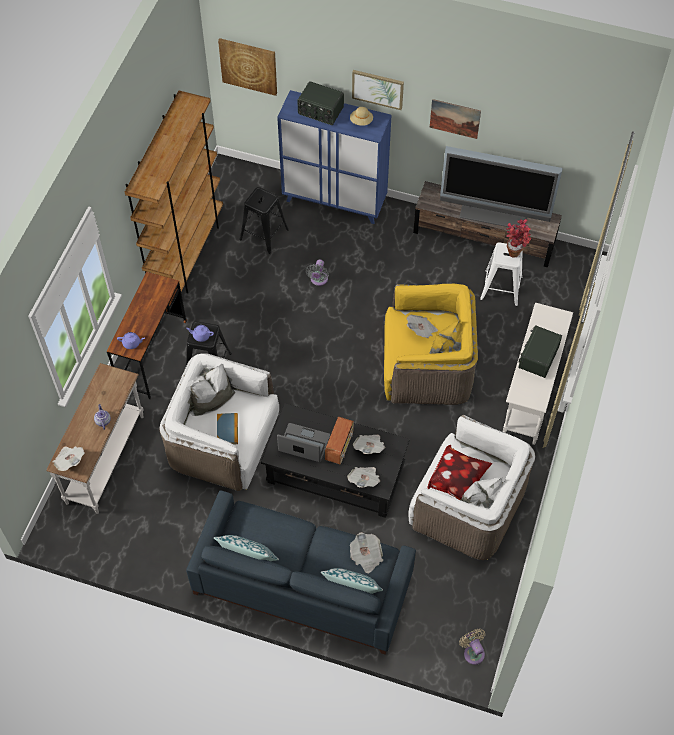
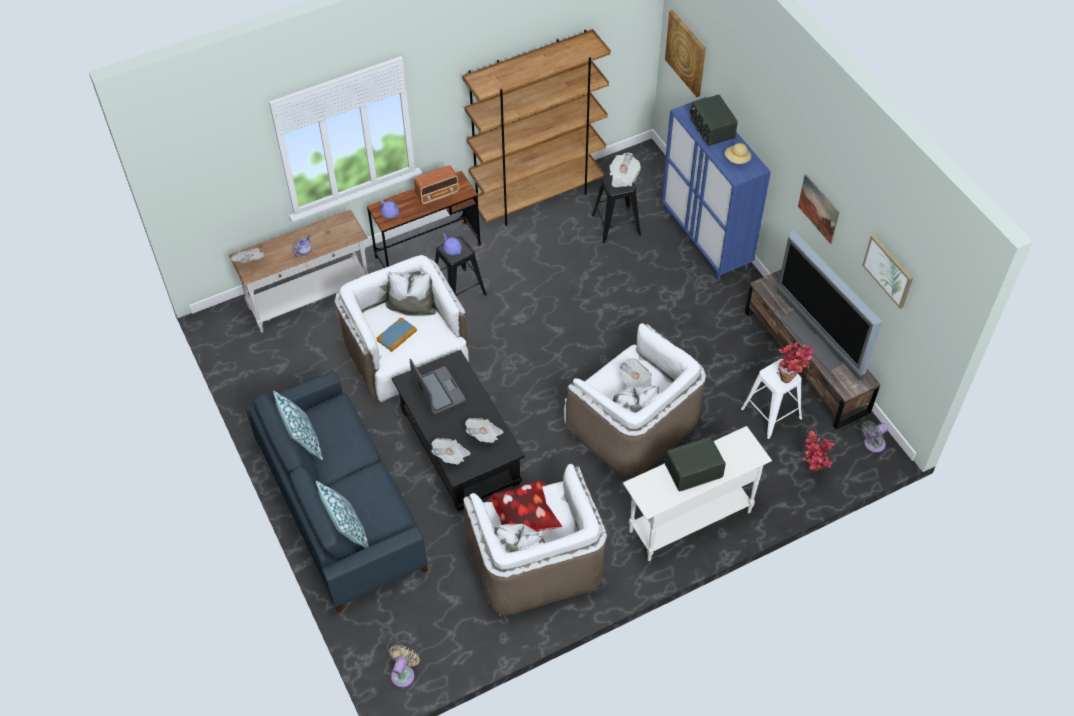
camera: 45 degrees right, 5 degrees down
grey fan [306,259,329,286] -> grey fan moved to [861,421,888,453]
radio [325,417,354,465] -> radio moved to [414,165,459,204]
newspaper [350,532,383,573] -> newspaper moved to [609,153,641,187]
picture [352,70,404,110] -> picture moved to [862,234,913,309]
yellow armchair [384,284,478,405] -> white armchair [564,323,706,479]
none -> potted plant [802,430,835,472]

